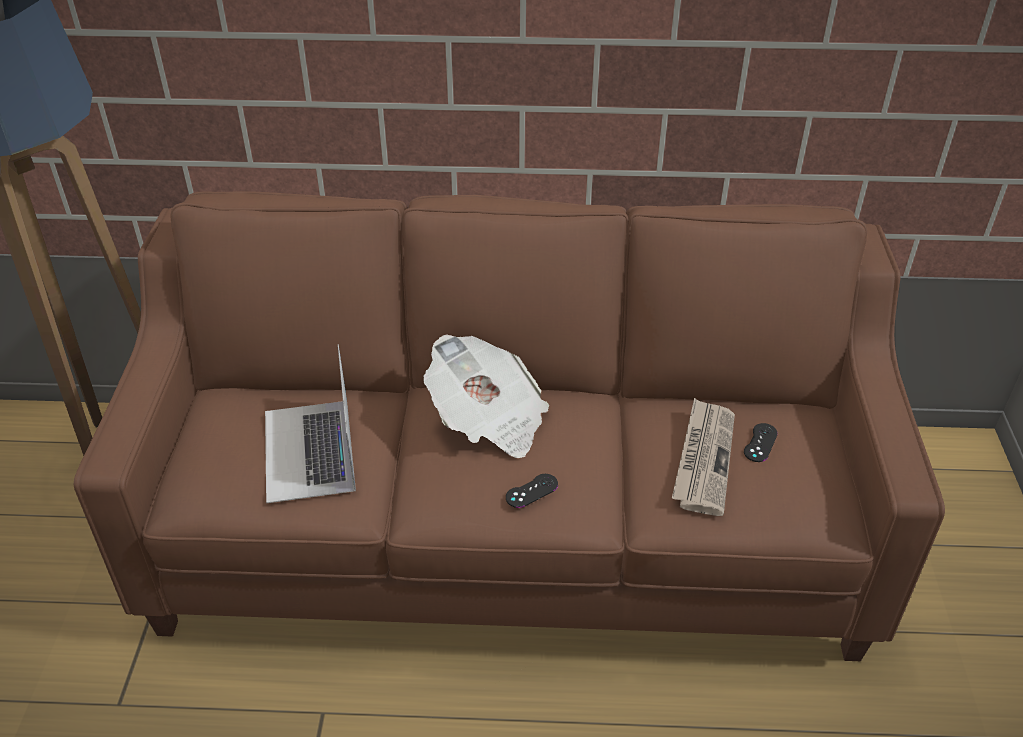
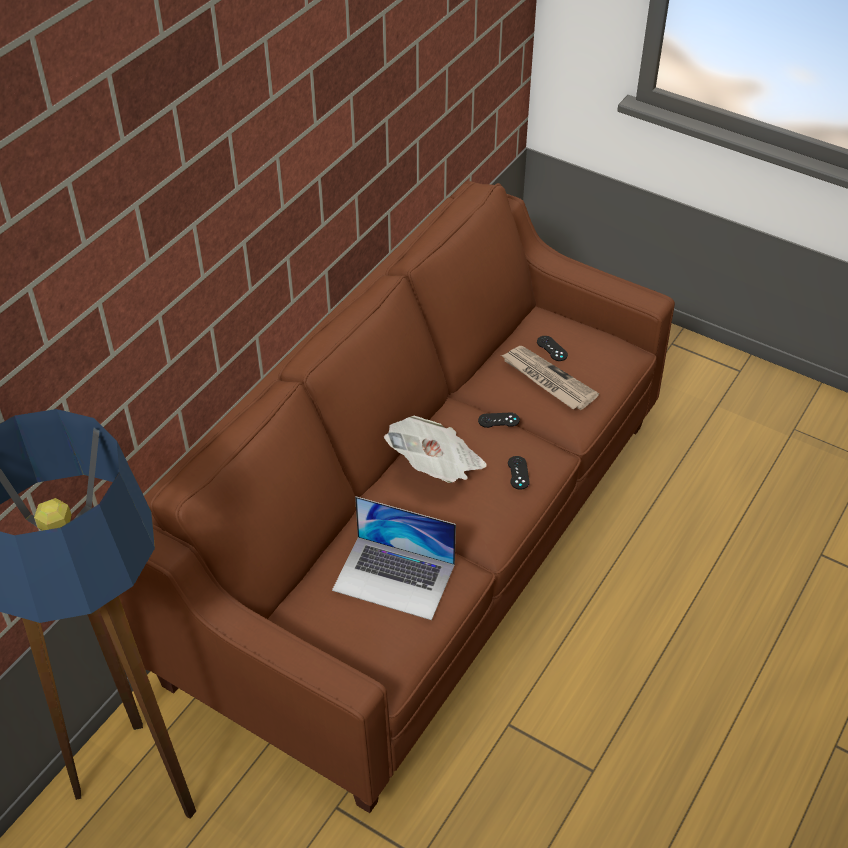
camera: 60 degrees left, 5 degrees up
none -> black game controller [478,413,520,428]

